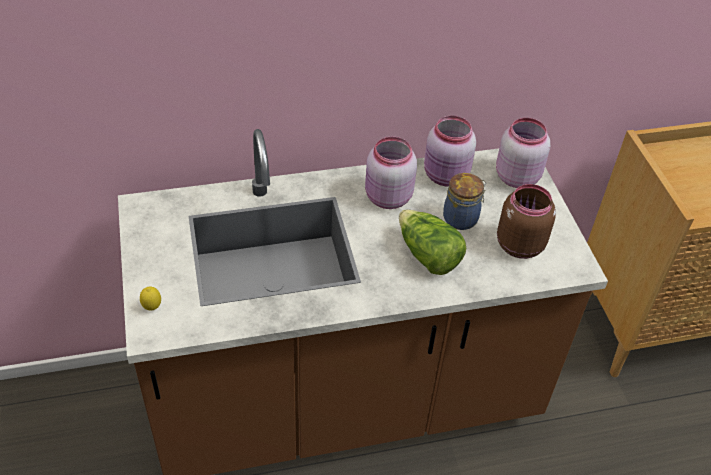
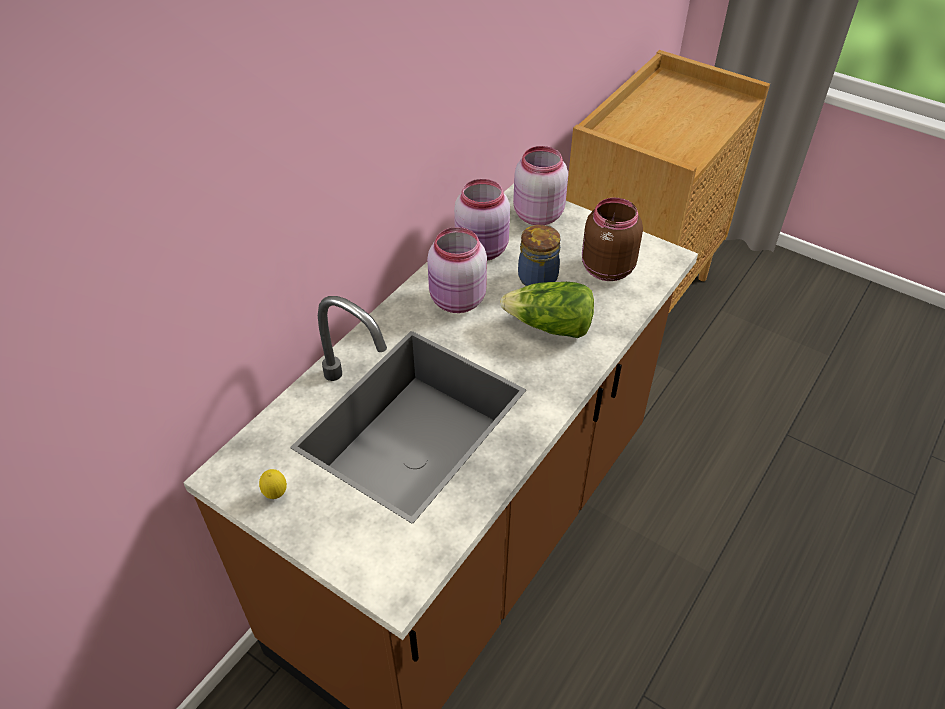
camera: 40 degrees left, 0 degrees up
lemon [140,287,161,311] -> lemon moved to [259,469,287,499]

